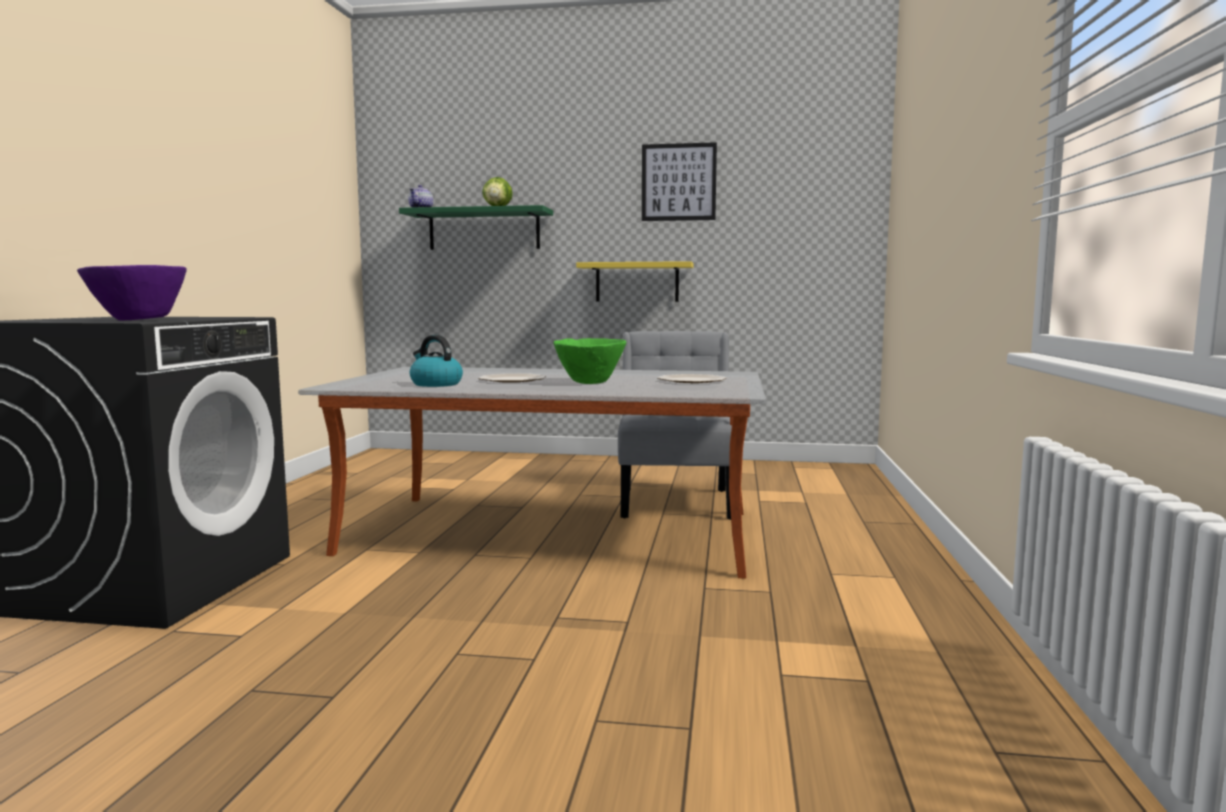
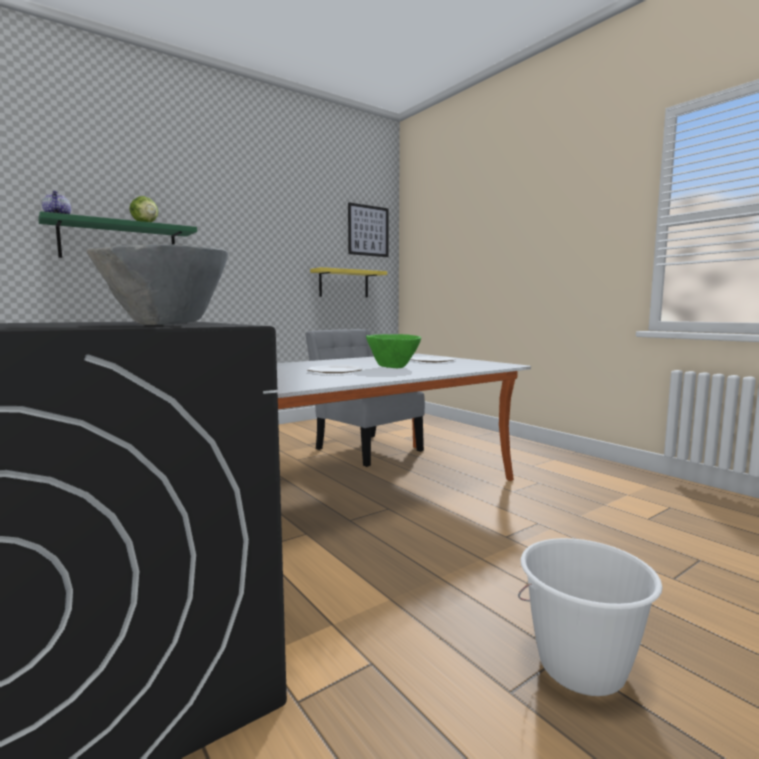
camera: 45 degrees left, 0 degrees up
purple bowl [77,265,187,321] -> grey bowl [87,244,228,325]
kettle [410,335,463,387] -> none
yellow shelf [576,261,693,302] -> yellow shelf moved to [310,267,387,298]
picture [642,142,717,221] -> picture moved to [348,202,389,257]
none -> white bucket [518,538,663,696]

